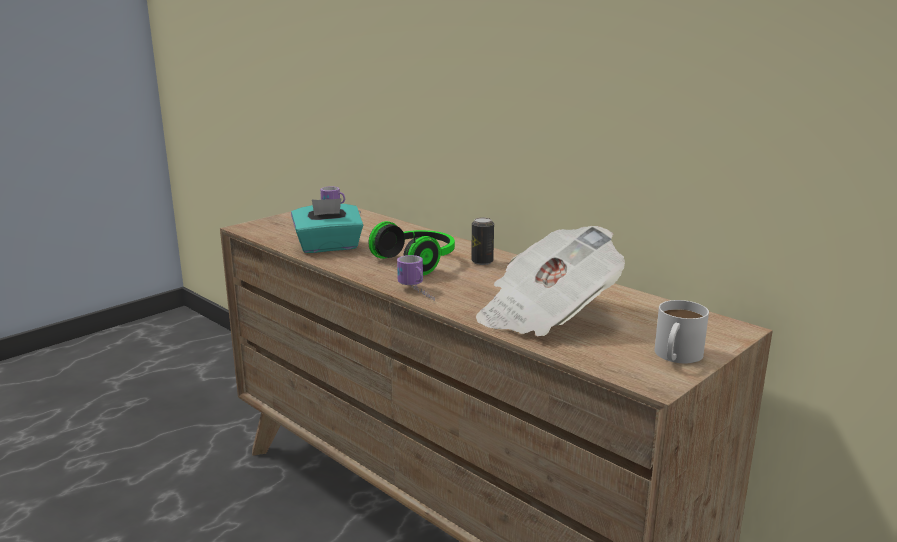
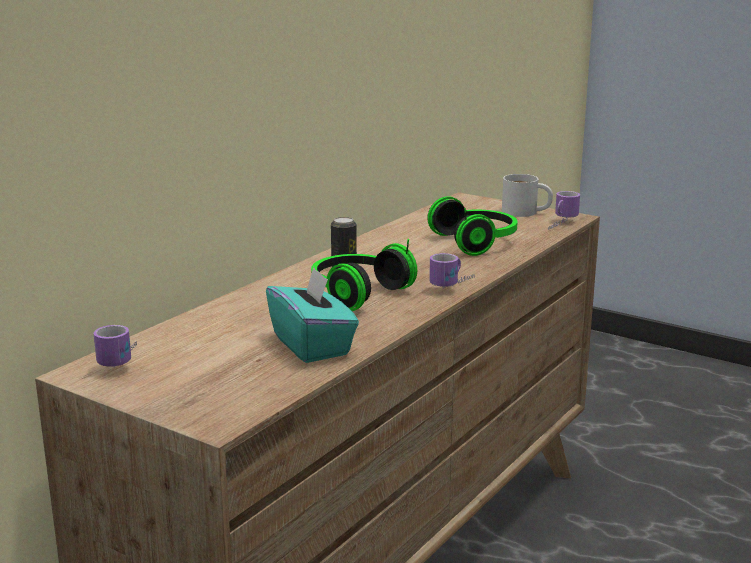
camera: 100 degrees left, 0 degrees up
newspaper [476,226,625,336] -> headphones [427,196,518,256]
none -> mug [548,191,580,230]

